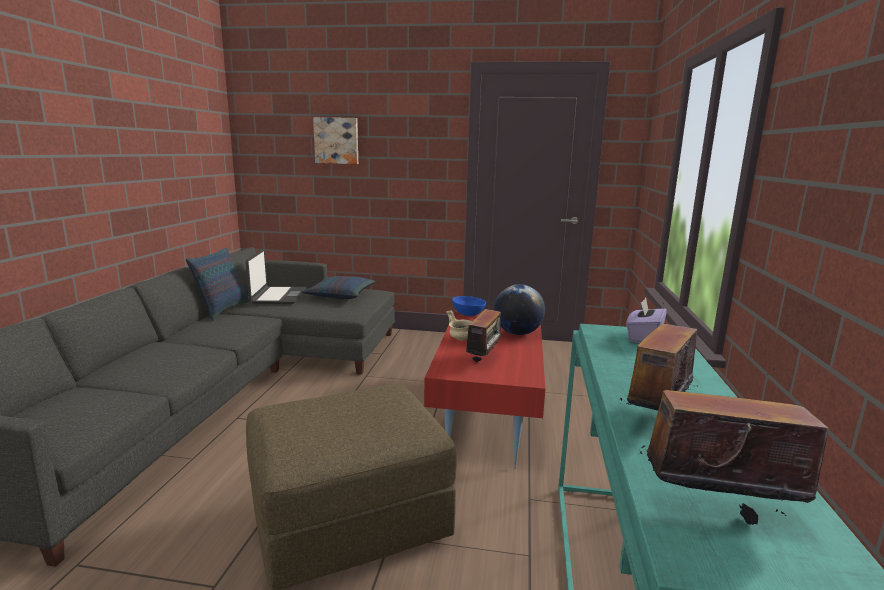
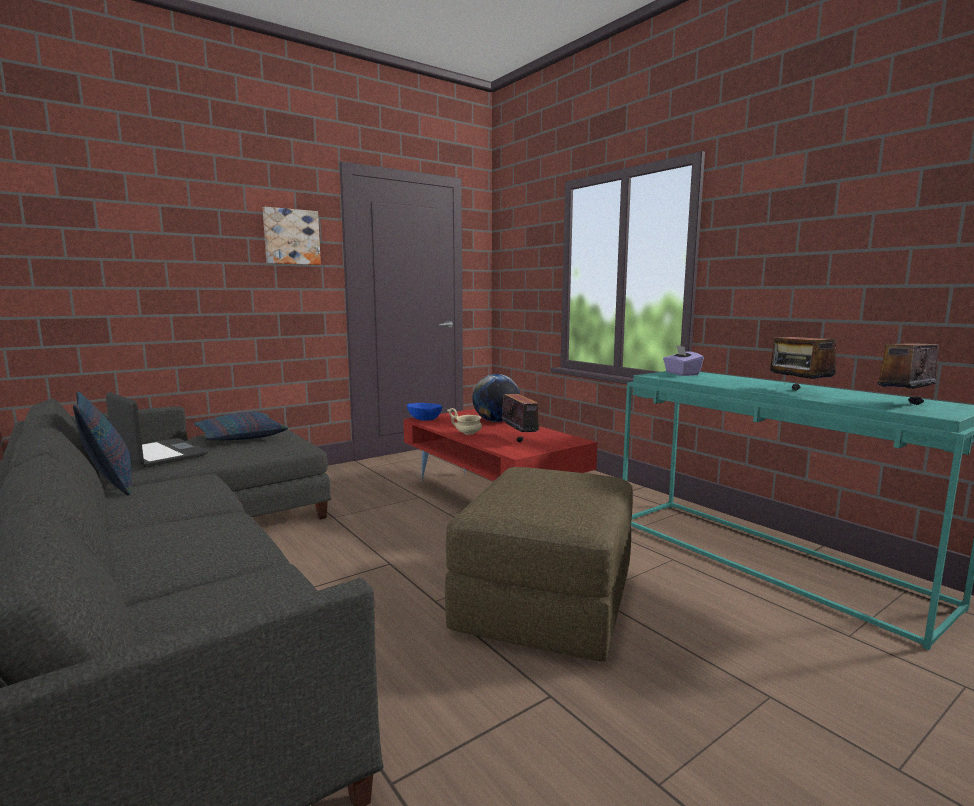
camera: 45 degrees left, 5 degrees down
picture [313,117,358,164] -> picture moved to [263,207,321,265]

